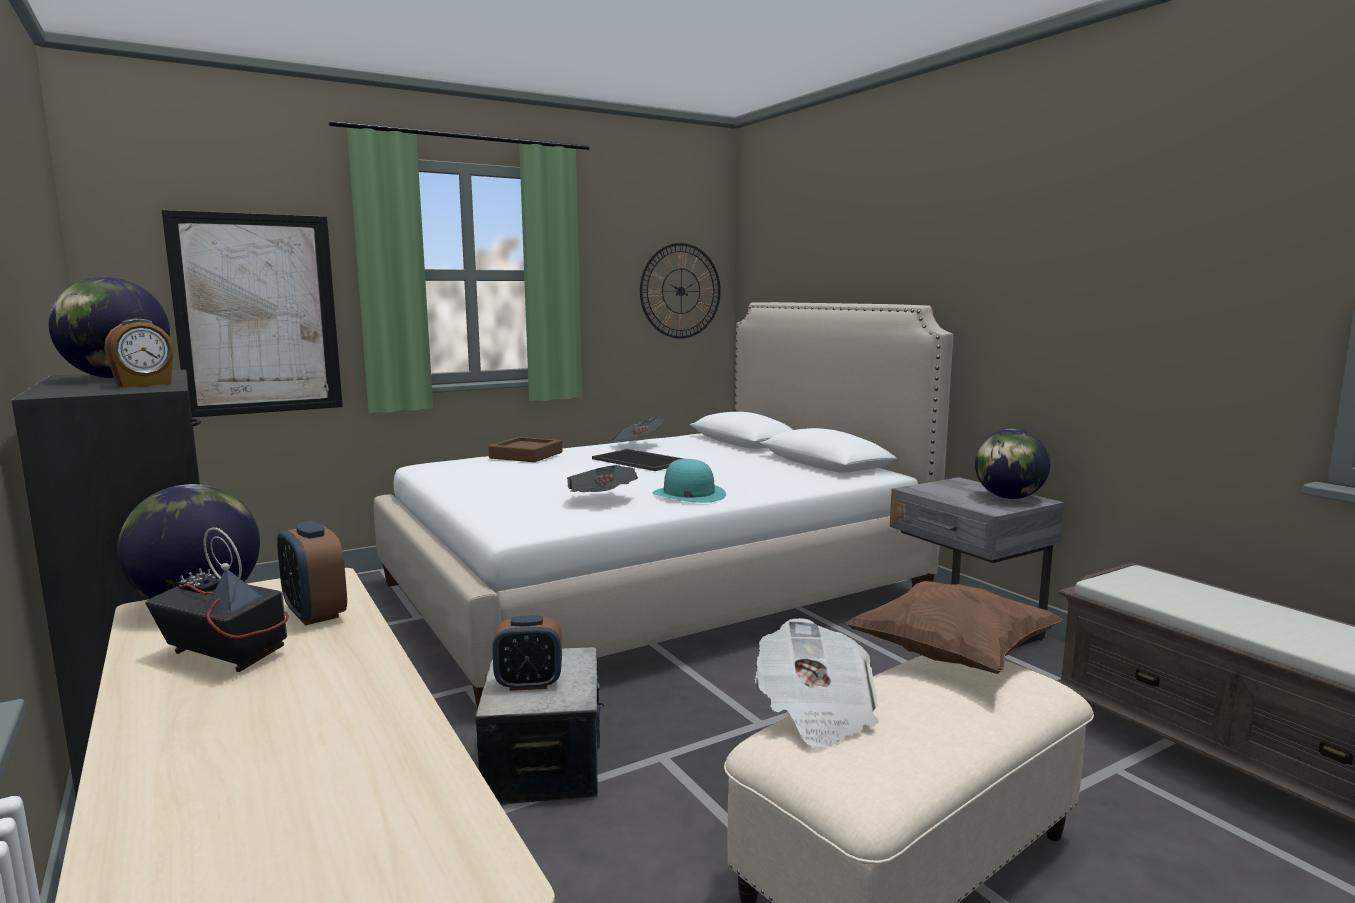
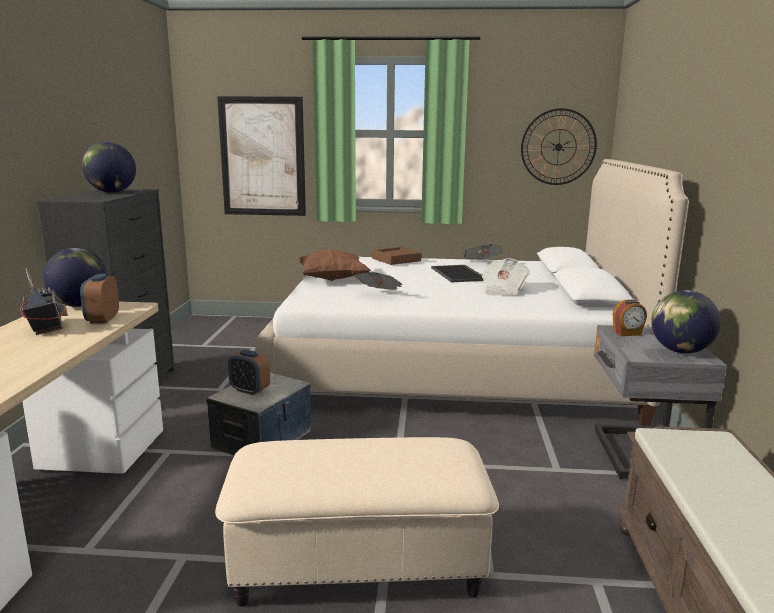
camera: 35 degrees right, 5 degrees up
alarm clock [104,319,174,388] -> alarm clock moved to [613,299,647,336]
turquoise hat [652,459,726,503] -> none
newspaper [755,618,879,749] -> newspaper moved to [482,258,530,296]
brown pillow [846,581,1063,674] -> brown pillow moved to [297,249,371,281]

